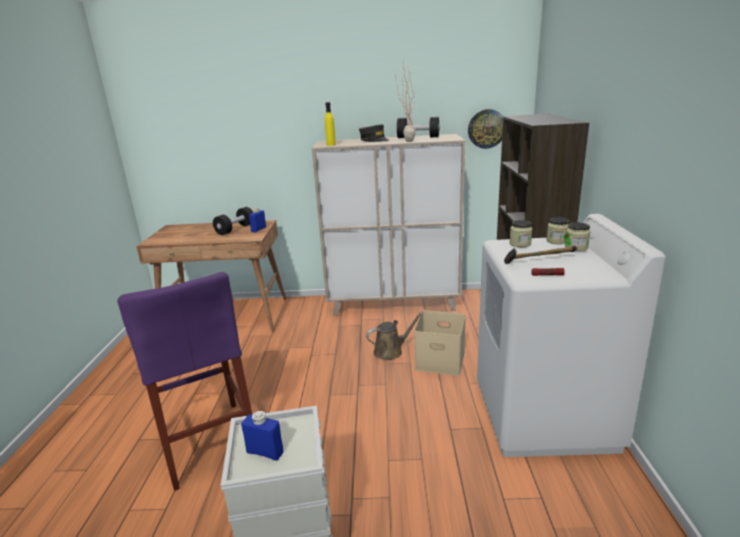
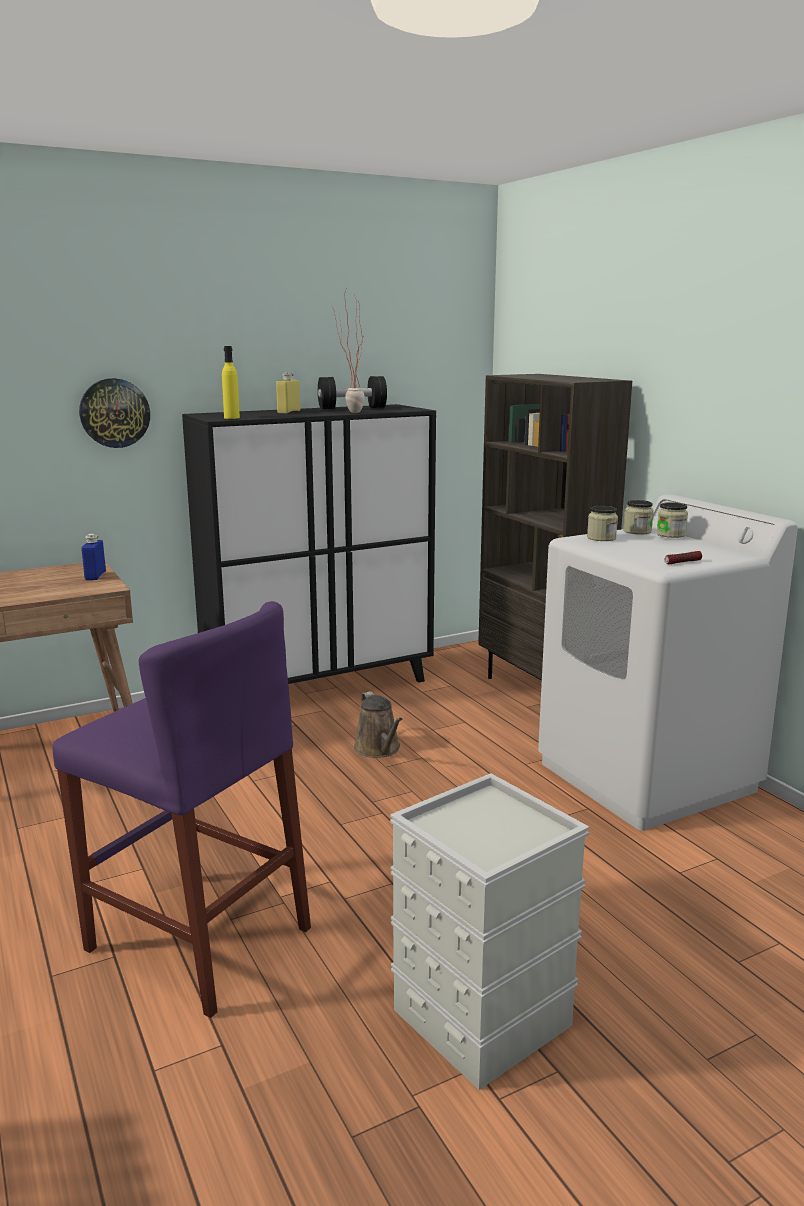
camera: 30 degrees left, 5 degrees down
black dumbbell [213,207,253,235] -> none
blue bottle [241,411,284,461] -> none
beige cabinet [312,134,465,316] -> black cabinet [182,404,436,684]
grey cap [359,124,389,142] -> yellow bottle [276,372,300,413]
brown watering can [366,312,422,360] -> brown watering can turned 120 degrees clockwise [354,691,402,758]
beige storage box [414,310,466,376] -> none
wall clock [468,109,503,149] -> wall clock moved to [79,378,150,448]
hammer [504,246,577,264] -> none

